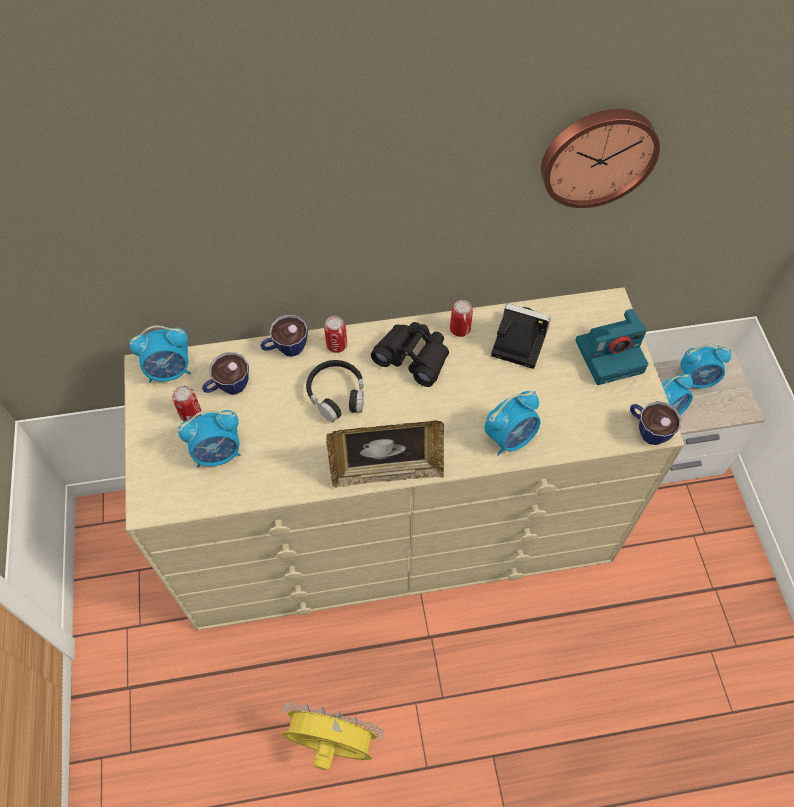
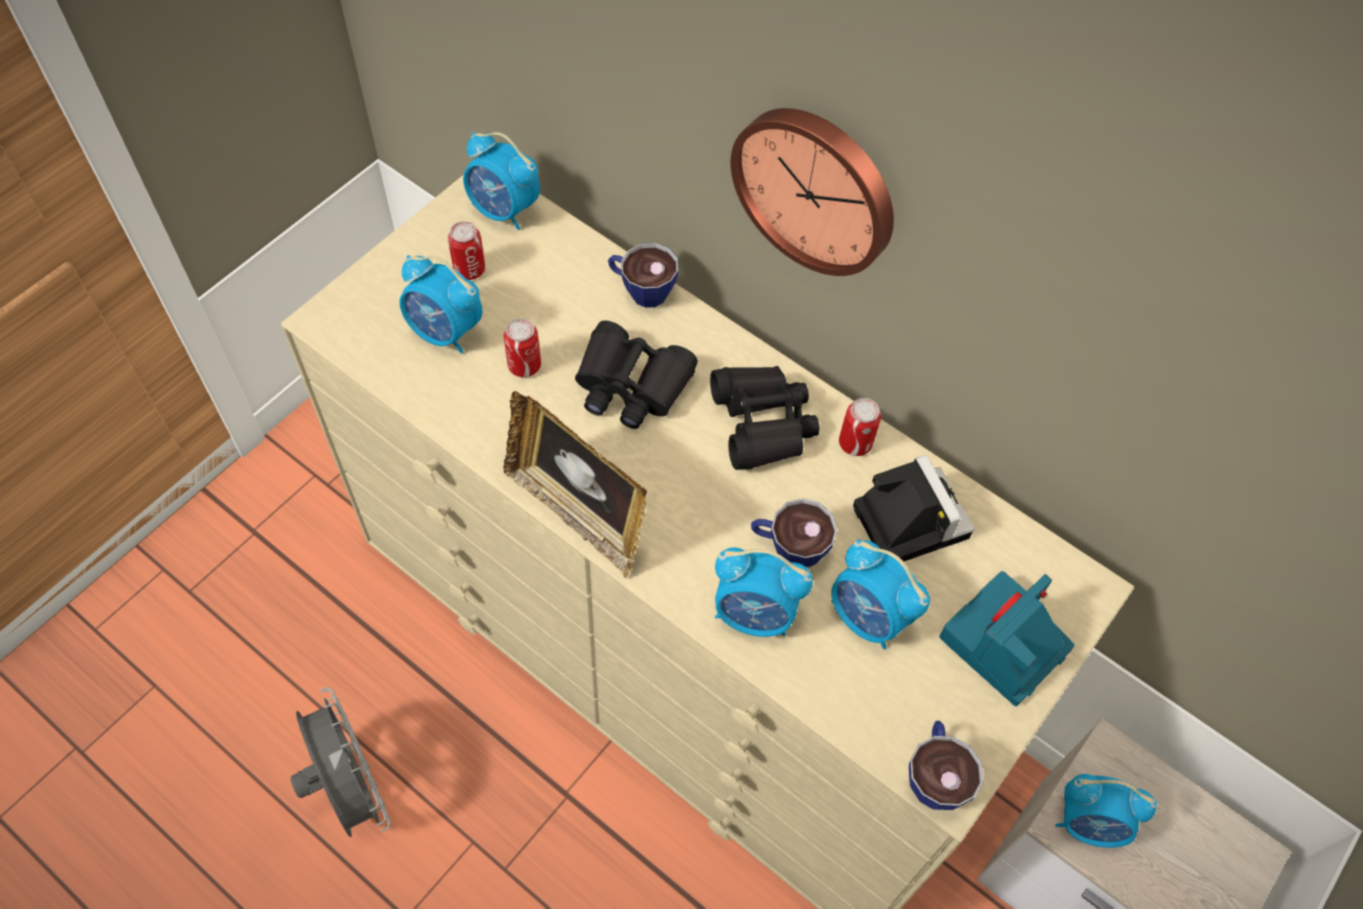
camera: 45 degrees right, 0 degrees up
cup [202,352,249,395] -> cup moved to [751,499,837,568]
yellow fan [281,703,384,770] -> grey fan [290,687,391,837]
black headphones [306,360,364,423] -> black binoculars [575,321,698,429]
can [324,316,347,353] -> can moved to [504,318,541,377]
wall clock [541,109,660,208] -> wall clock moved to [731,108,894,276]
camera [575,309,648,385] -> camera turned 105 degrees clockwise [939,571,1074,706]
alarm clock [680,343,731,388] -> alarm clock moved to [831,539,930,649]

